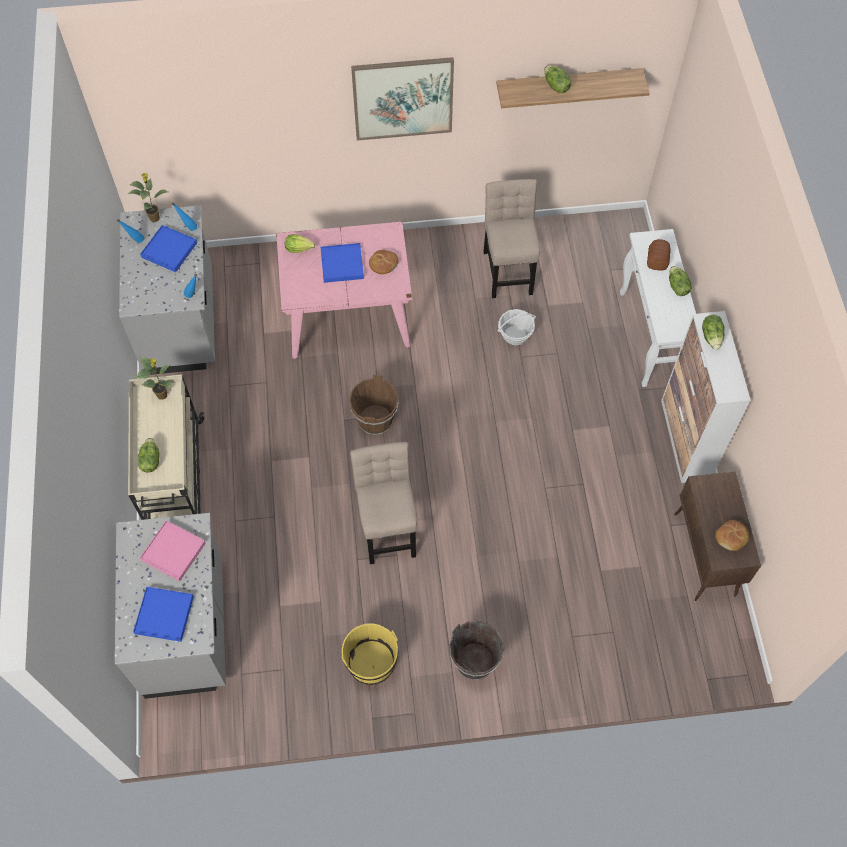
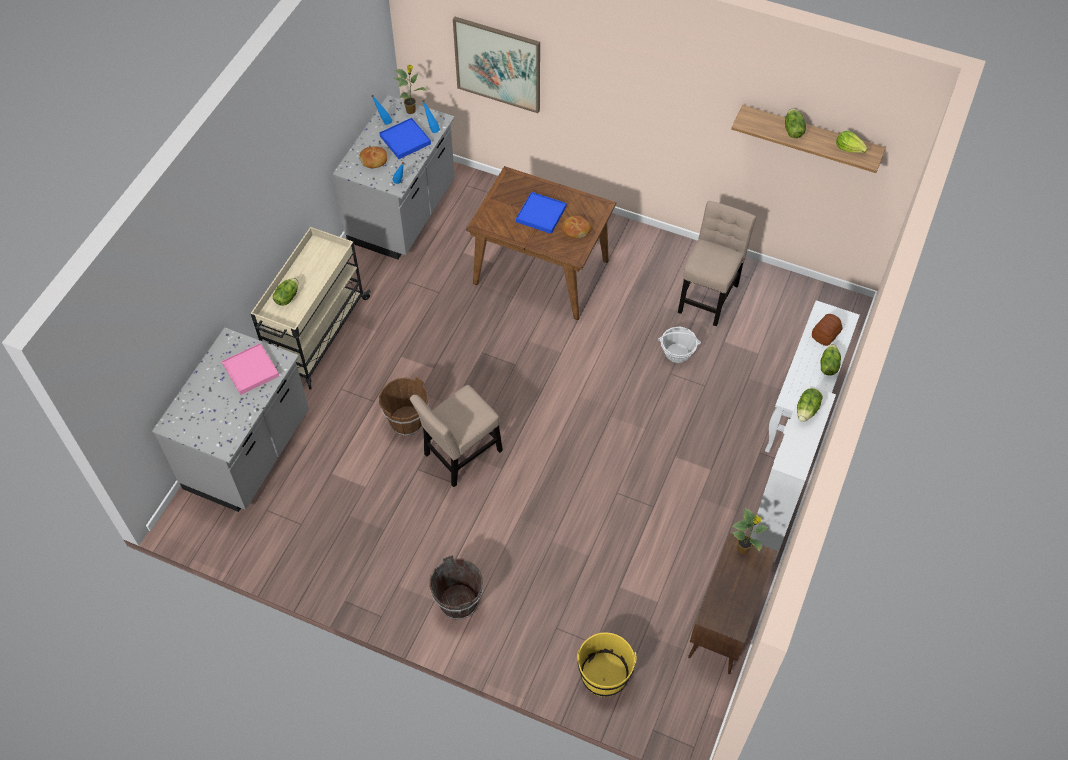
camera: 30 degrees right, 5 degrees down
blue tray [133,587,194,642] -> none
potted plant [136,357,171,400] -> potted plant moved to [732,508,769,554]
pink dining table [276,222,412,359] -> brown dining table [467,166,616,320]
lettuce [285,234,315,253] -> lettuce moved to [836,131,868,153]
yellow bucket [342,623,398,685] -> yellow bucket moved to [577,632,637,697]
brown bucket [349,374,399,435] -> brown bucket moved to [379,377,428,436]
beige chair [350,442,417,564] -> beige chair turned 150 degrees counterclockwise [410,385,503,487]
picture [351,57,454,141] -> picture moved to [453,17,540,113]
bread [715,520,749,551] -> bread moved to [359,146,387,168]

